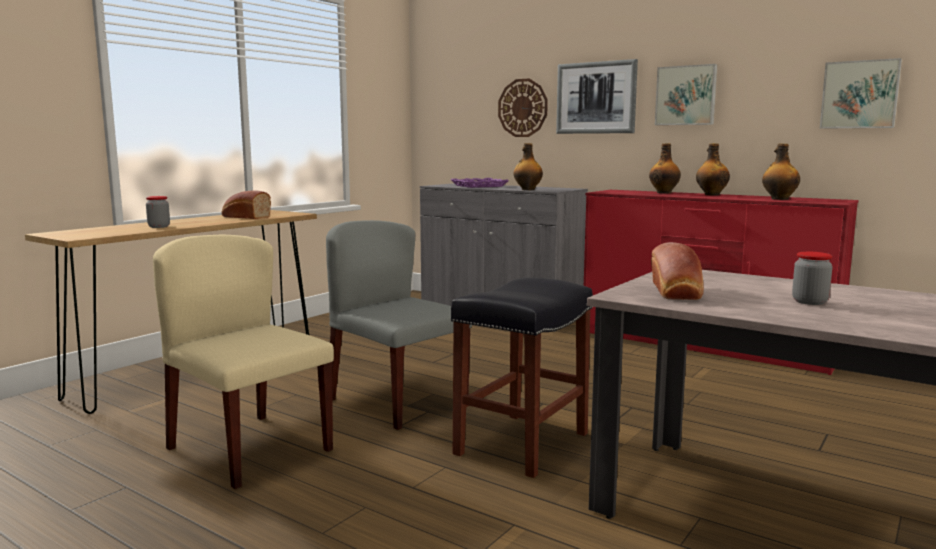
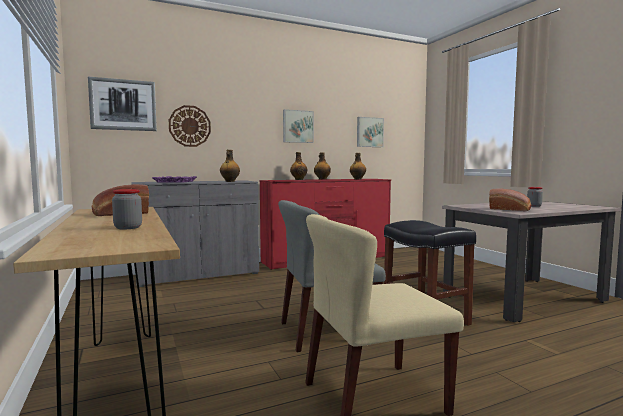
camera: 60 degrees left, 5 degrees down
picture [556,59,638,134] -> picture moved to [88,77,157,131]

